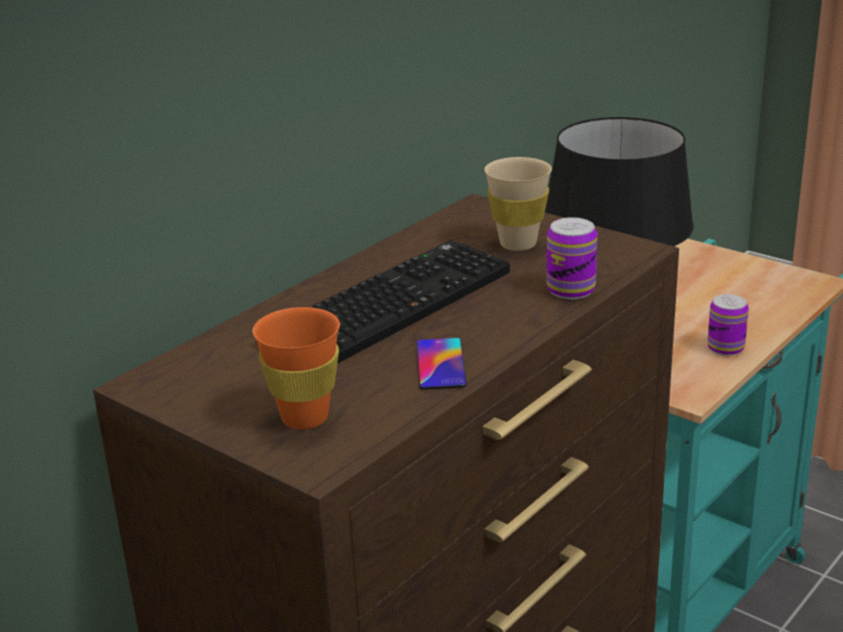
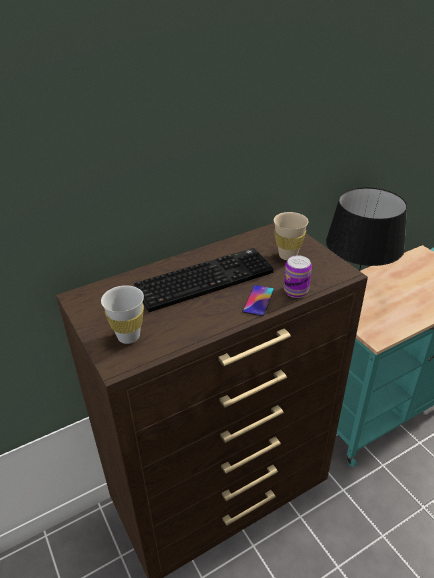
camera: 20 degrees right, 10 degrees up
orange cup [253,307,340,429] -> white cup [101,285,144,344]
phone [416,338,467,390] -> phone moved to [242,285,274,316]
can [707,294,749,356] -> none

